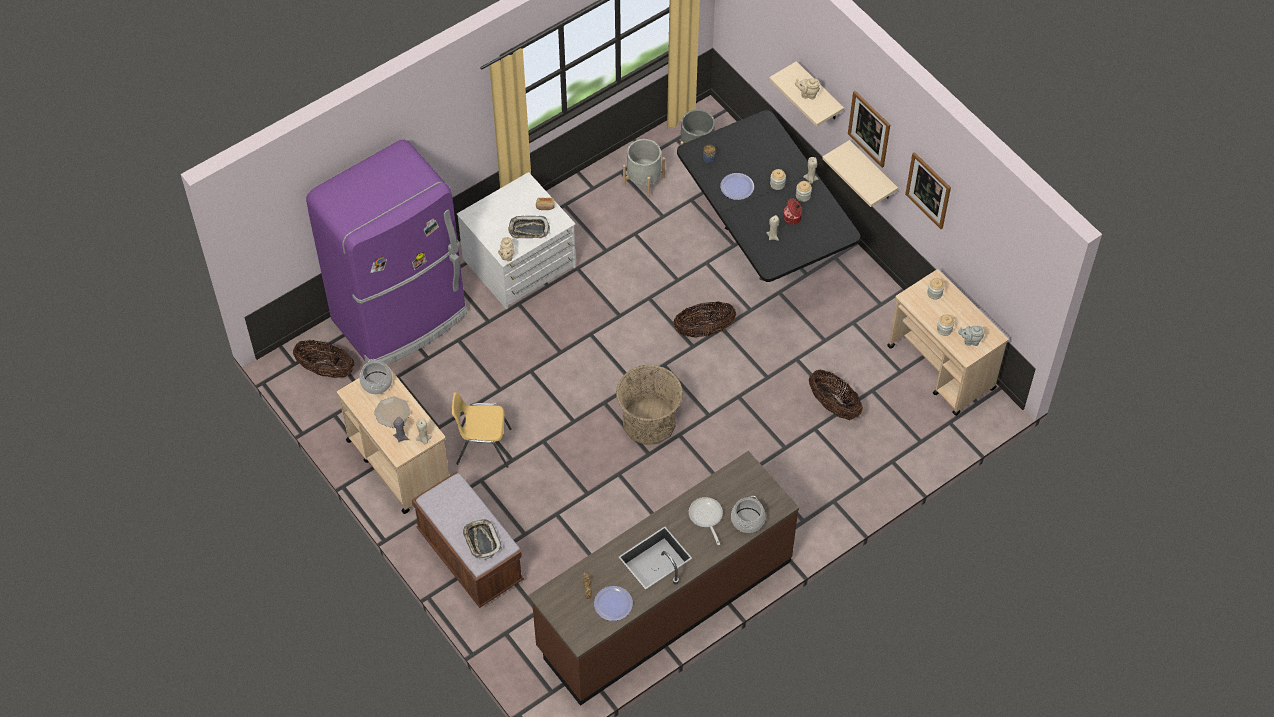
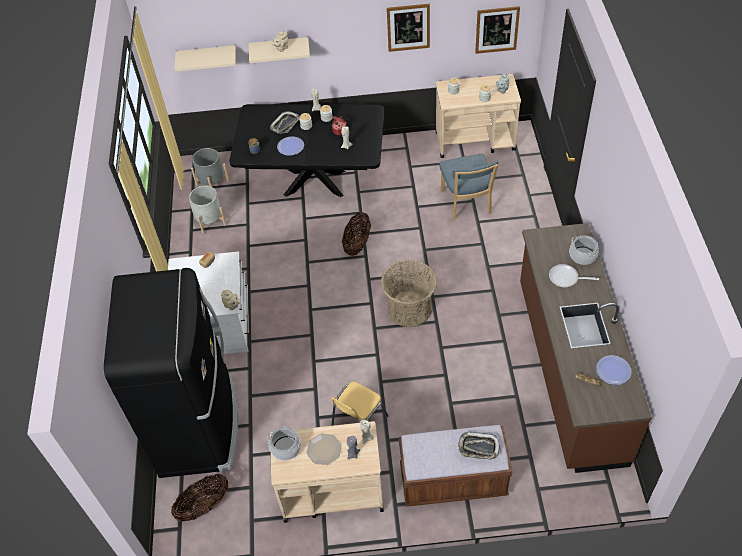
camera: 55 degrees left, 5 degrees down
purple fridge [306,140,468,365] -> black fridge [104,268,238,478]
tray [508,216,550,238] -> tray moved to [270,111,300,133]
basket [809,369,863,420] -> blue chair [440,154,498,221]
beige shelf [822,140,898,207] -> beige shelf moved to [174,45,236,72]
picture [848,91,890,168] -> picture moved to [475,6,520,54]

